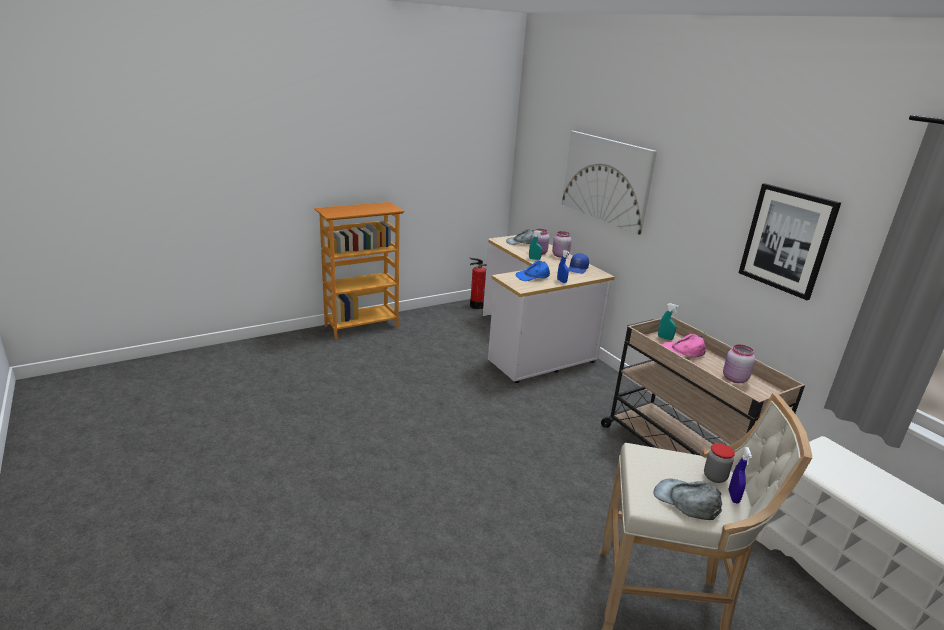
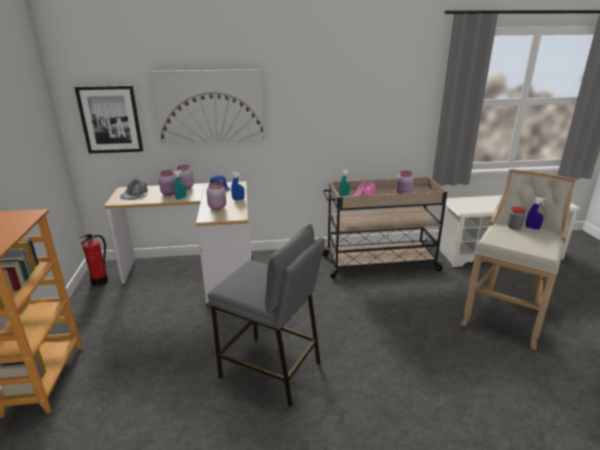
camera: 65 degrees left, 0 degrees up
blue cap [515,261,550,281] -> pink jar [206,182,226,210]
grey cap [654,479,722,520] -> none
picture [739,183,841,300] -> picture moved to [75,85,143,153]
none -> grey stool [208,224,325,407]

